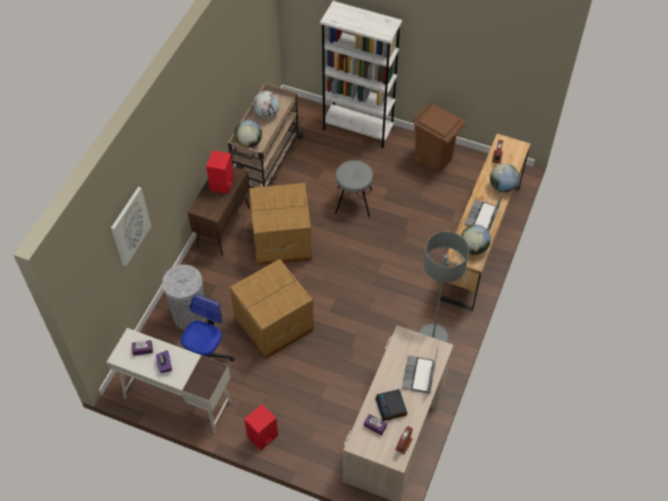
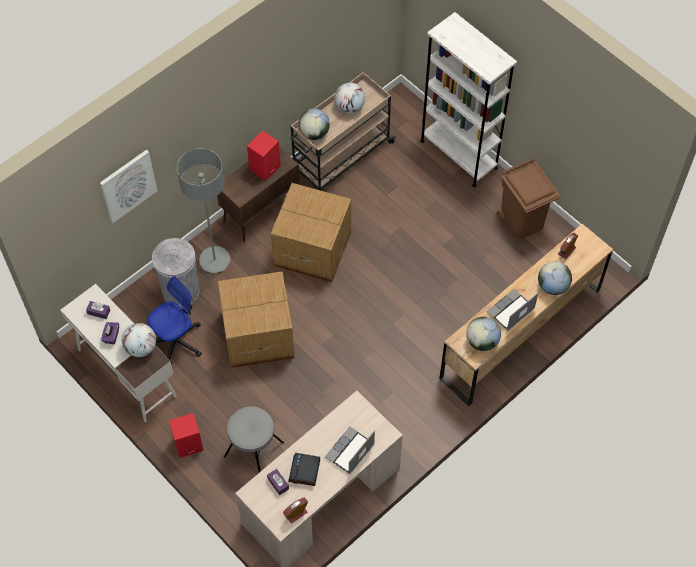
camera: 25 degrees right, 5 degrees up
grey stool [335,160,373,217] -> grey stool moved to [224,407,284,472]
grey floor lamp [419,231,469,342] -> grey floor lamp moved to [177,148,230,273]
none -> globe [122,323,156,357]

